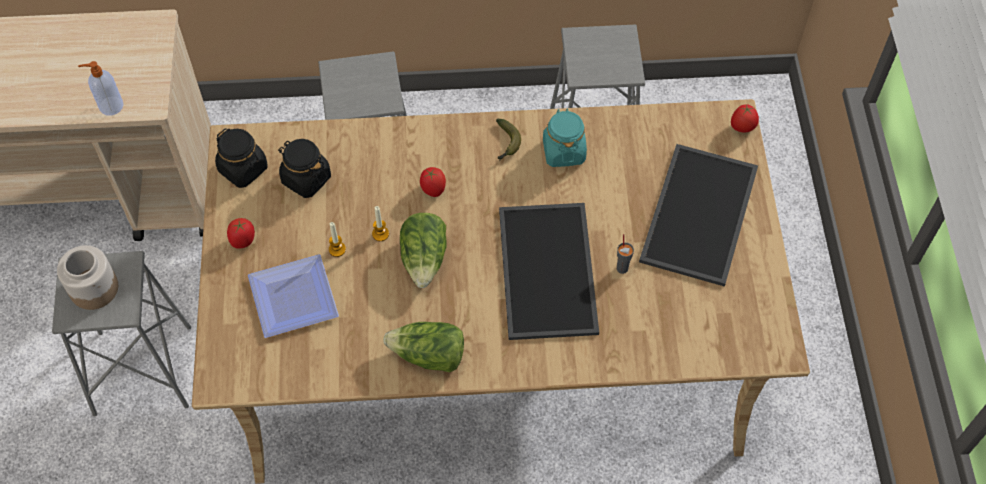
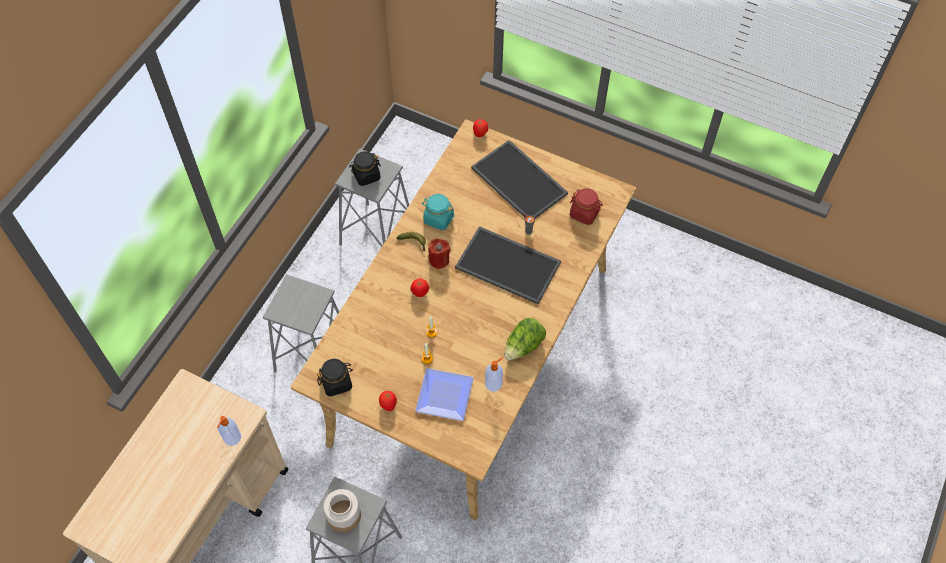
camera: 60 degrees left, 0 degrees up
black jar [278,139,331,198] -> black jar moved to [349,151,381,186]
lettuce [400,213,447,288] -> none
none -> red candle [428,238,450,269]
none -> soap dispenser [485,357,503,392]
none -> red jar [570,188,603,225]

